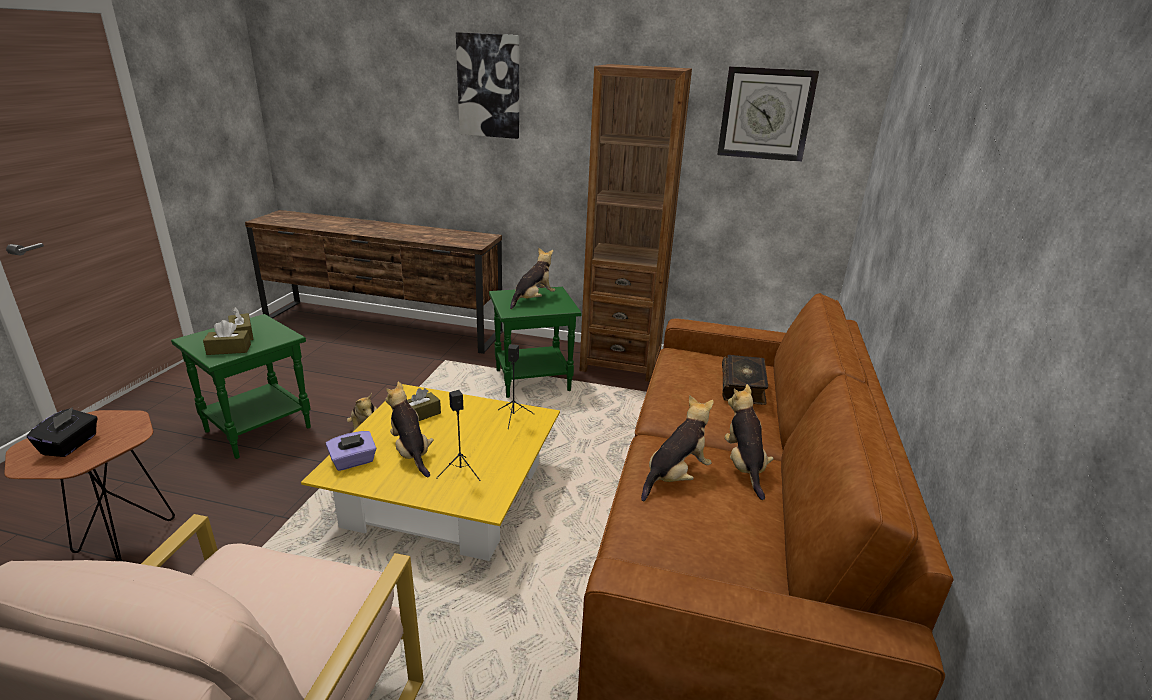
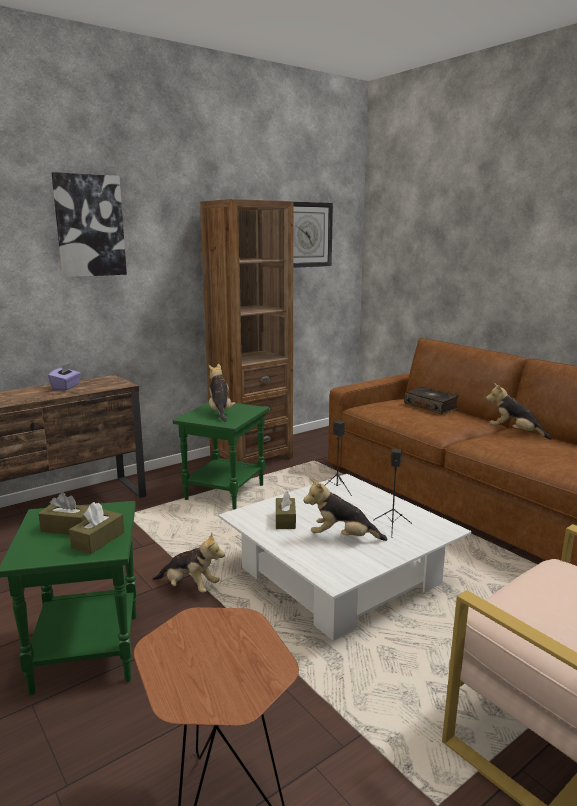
camera: 50 degrees left, 10 degrees down
black tissue box [27,407,98,457] -> none
yellow coffee table [301,384,560,561] -> white coffee table [218,474,472,641]
purple tissue box [326,431,377,471] -> purple tissue box moved to [48,363,81,390]
plush toy [641,395,713,501] -> none

